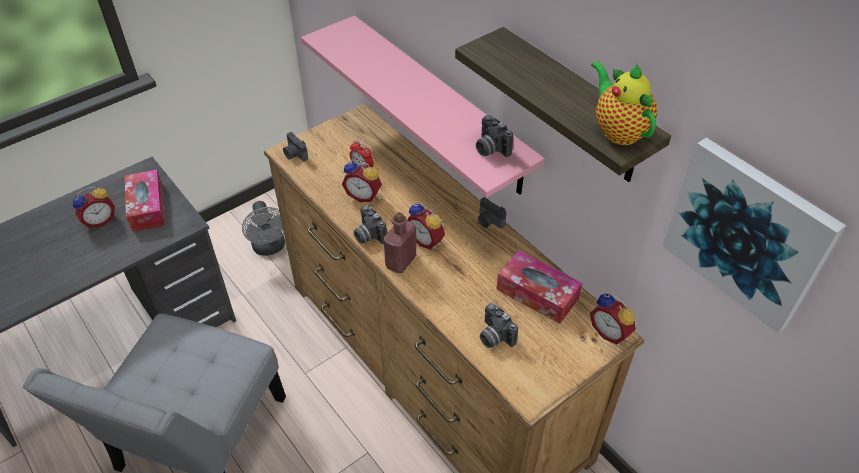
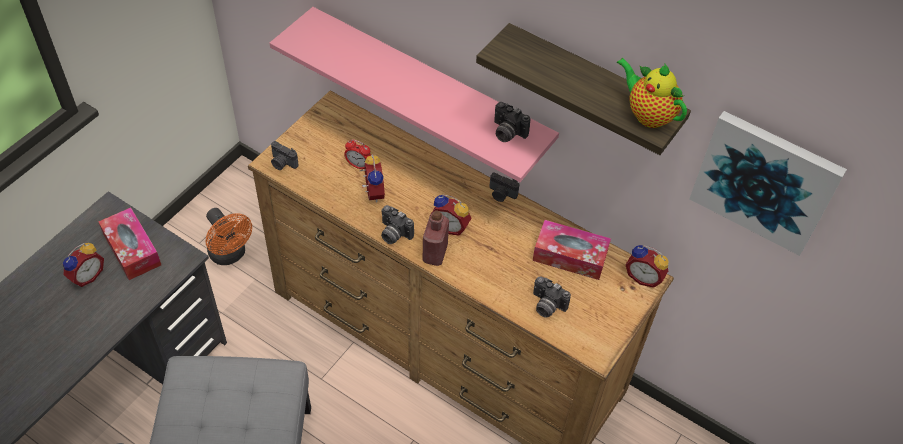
camera: 20 degrees left, 5 degrees up
grey fan [242,201,285,256] -> orange fan [206,208,252,265]
alarm clock [342,160,382,202] -> alarm clock turned 105 degrees counterclockwise [359,154,385,203]

